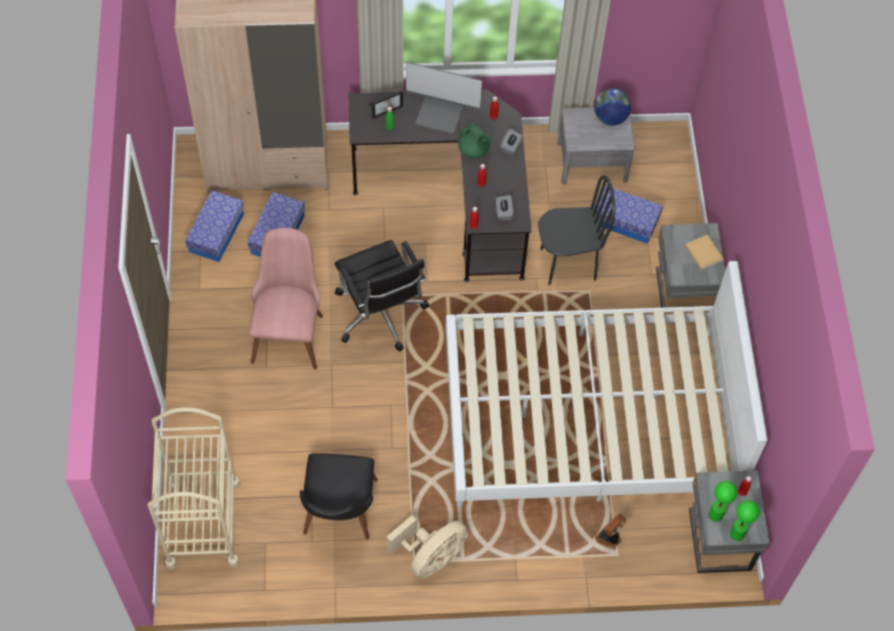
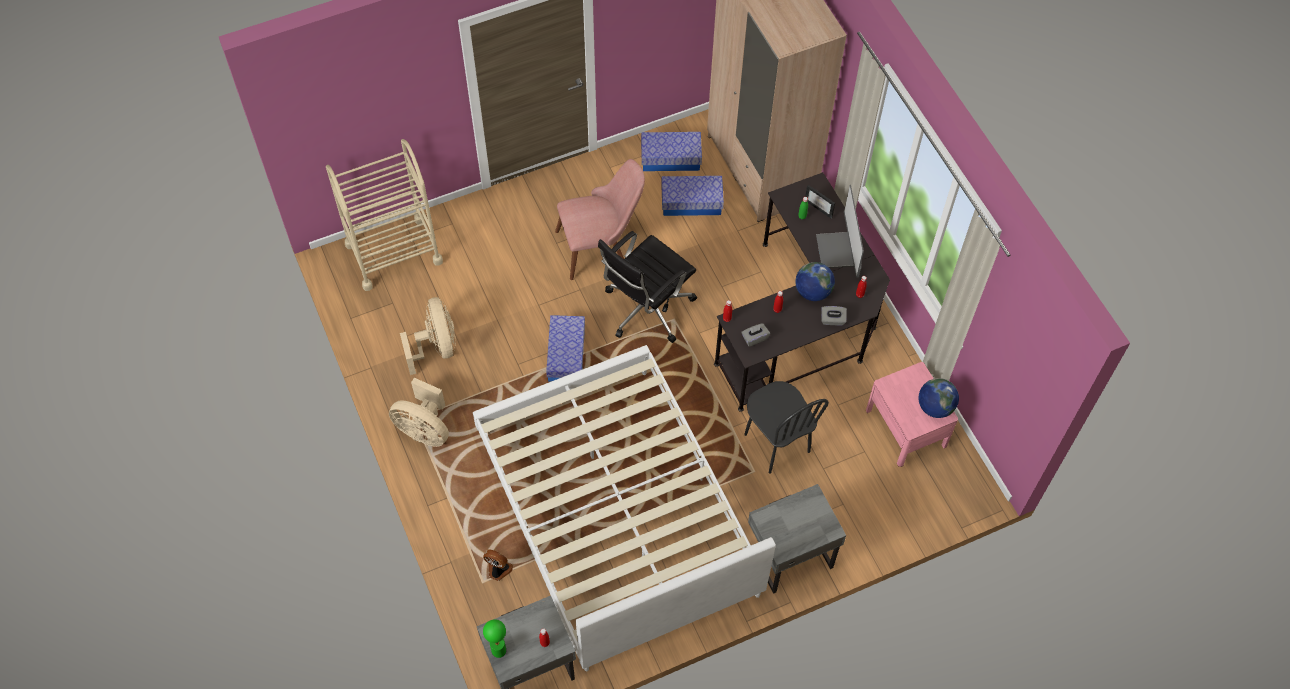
camera: 70 degrees right, 0 degrees up
black chair [300,453,378,539] -> beige fan [400,297,455,375]
green teapot [458,123,492,158] -> globe [795,262,835,301]
grey nightstand [558,108,635,185] -> pink nightstand [866,362,958,467]
storage box [594,185,663,244] -> storage box moved to [546,315,585,381]
beige book [685,235,724,270] -> none
green table lamp [709,481,737,522] -> none

